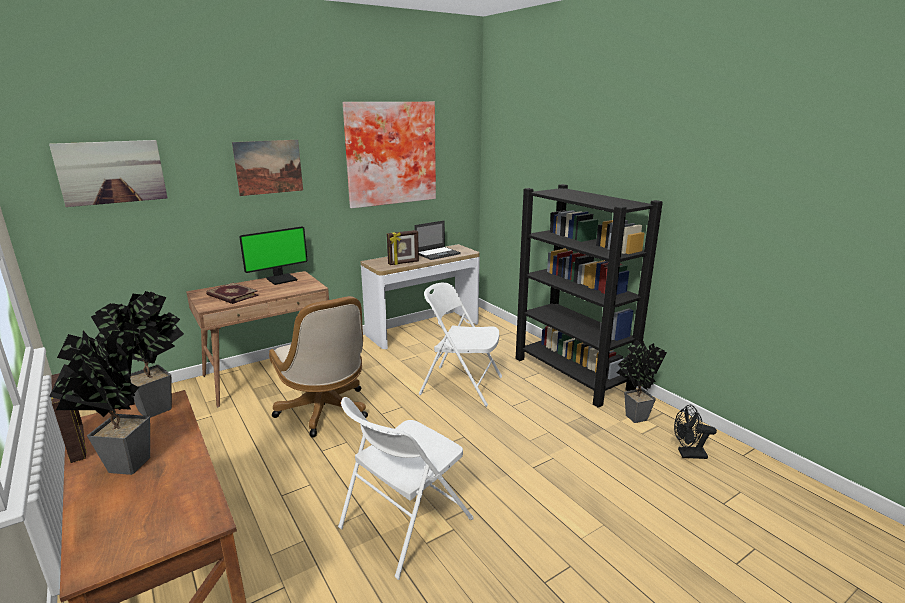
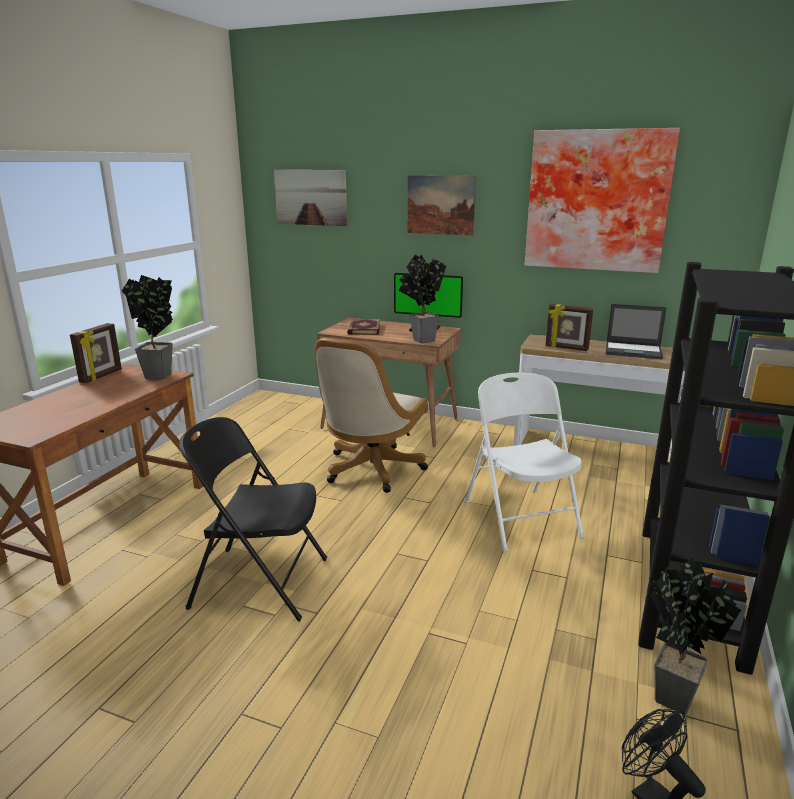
camera: 55 degrees right, 0 degrees up
potted plant [49,327,150,475] -> potted plant moved to [398,254,446,343]
white chair [338,397,474,580] -> black chair [179,417,327,622]

